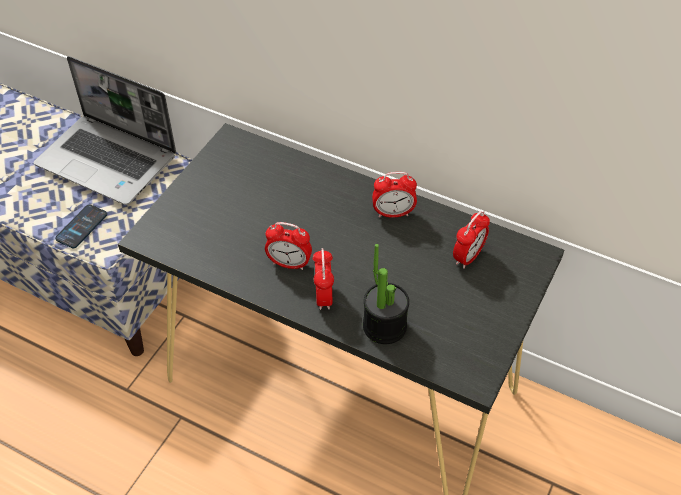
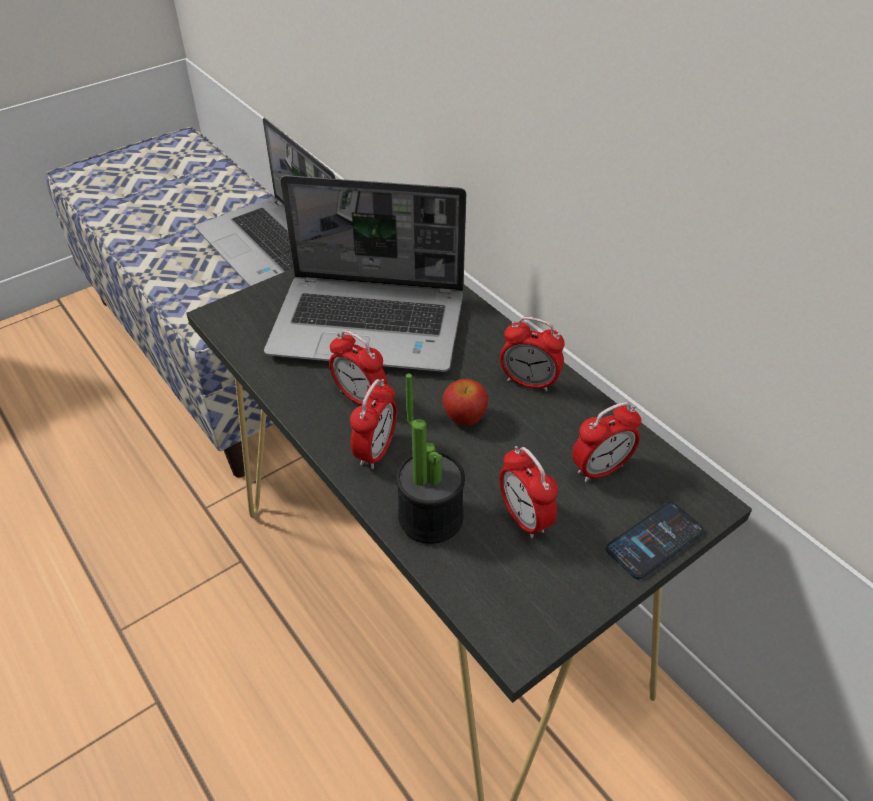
camera: 25 degrees right, 5 degrees down
phone [55,204,107,248] -> phone moved to [606,502,704,579]
none -> laptop [264,175,466,372]
none -> apple [443,379,488,426]
none -> alarm clock [499,446,558,538]

